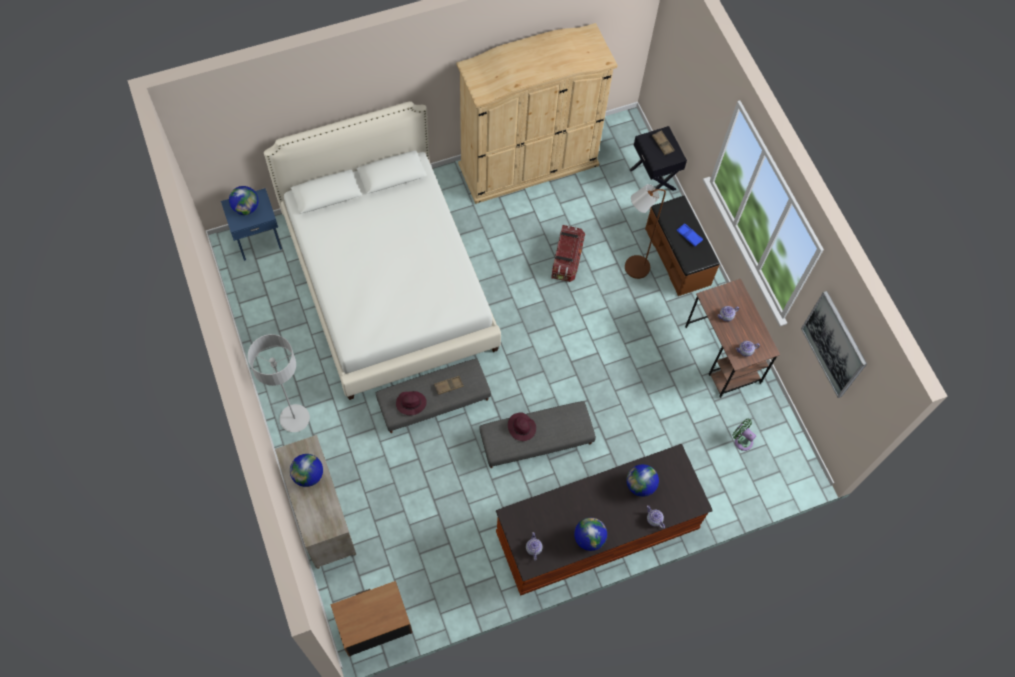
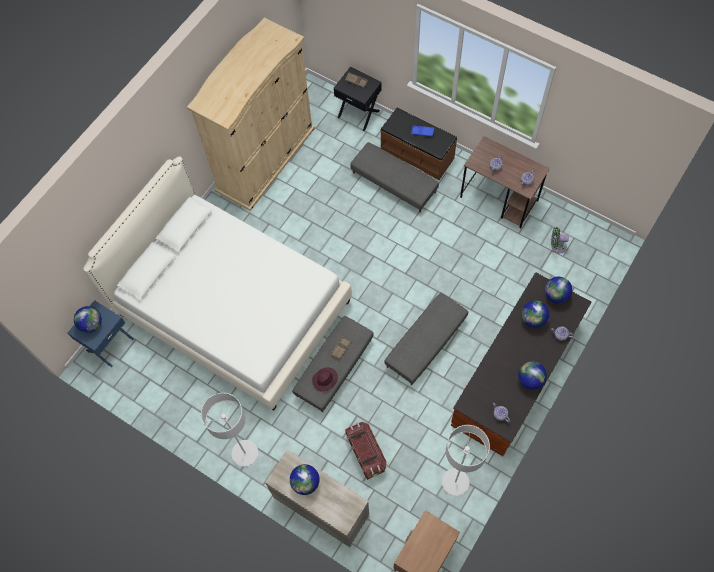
camera: 30 degrees left, 0 degrees up
purple hat [508,413,536,441] -> none
storage box [551,225,585,282] -> storage box moved to [345,422,386,480]
brown floor lamp [625,184,666,279] -> grey ottoman [350,142,439,213]
picture [801,291,867,398] -> none
none -> grey floor lamp [442,425,490,496]
none -> globe [545,277,572,303]

